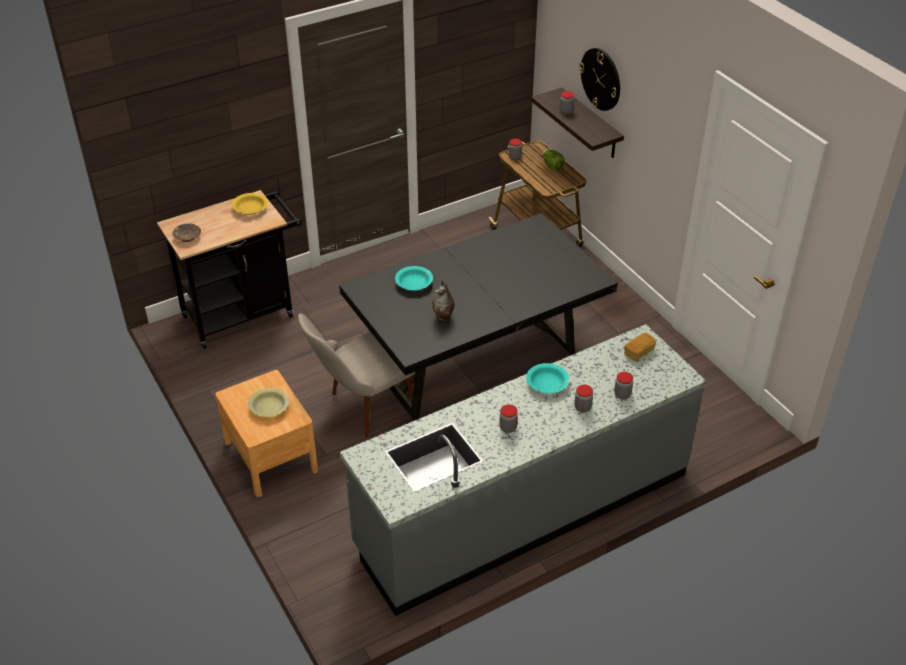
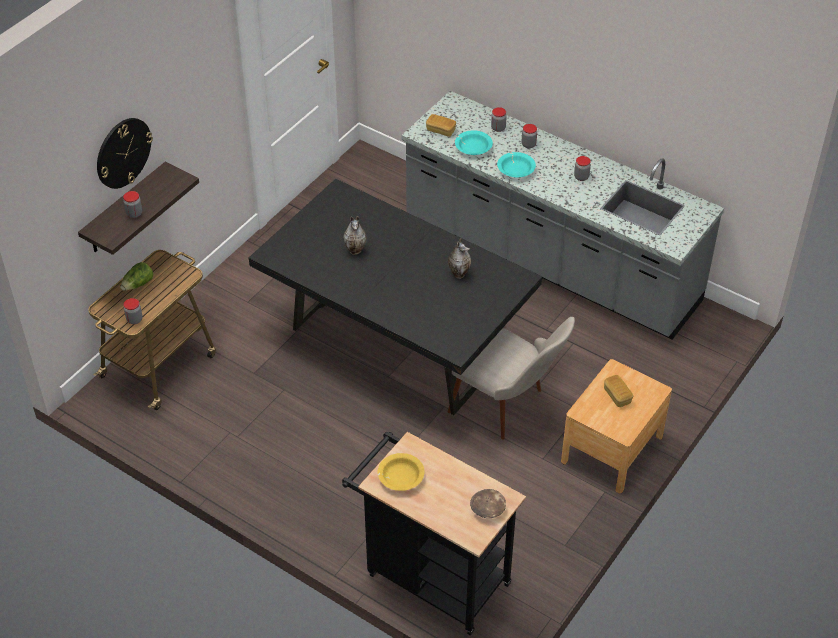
camera: 115 degrees left, 5 degrees up
yellow bowl [248,388,289,417] -> bread [604,375,633,407]
turquoise bowl [395,266,433,291] -> turquoise bowl moved to [455,130,493,155]
none -> vase [343,216,367,255]

